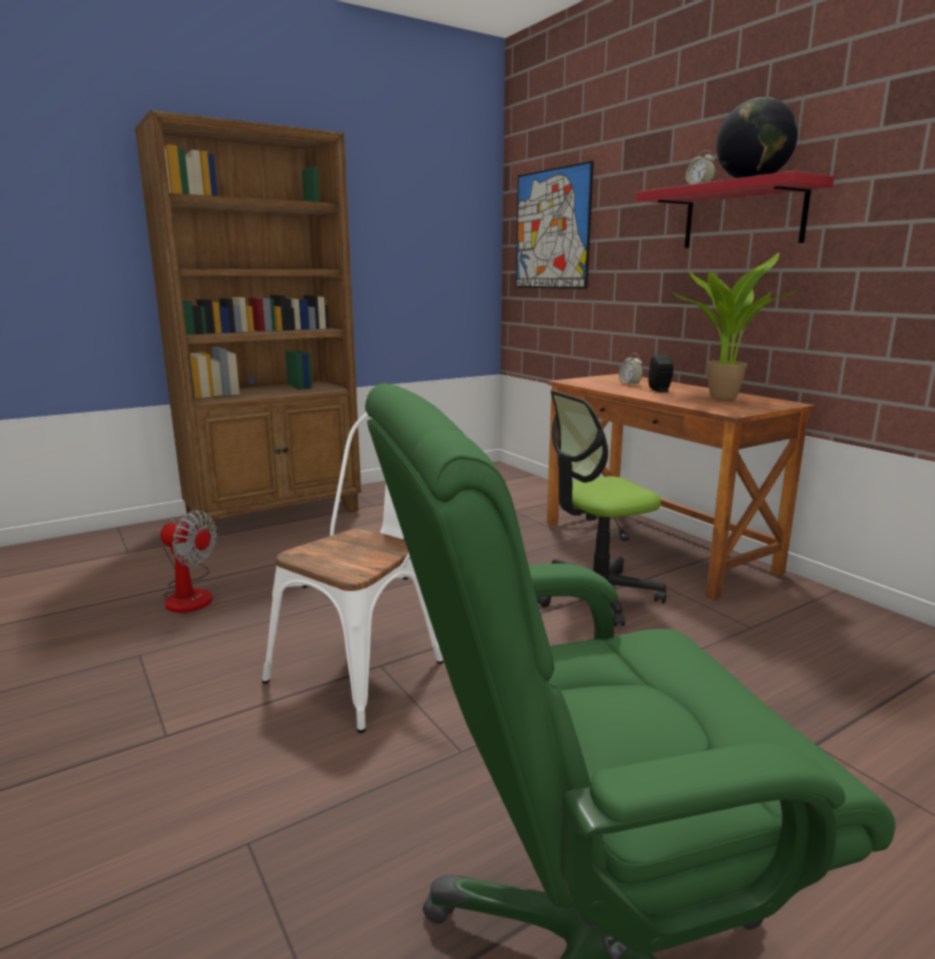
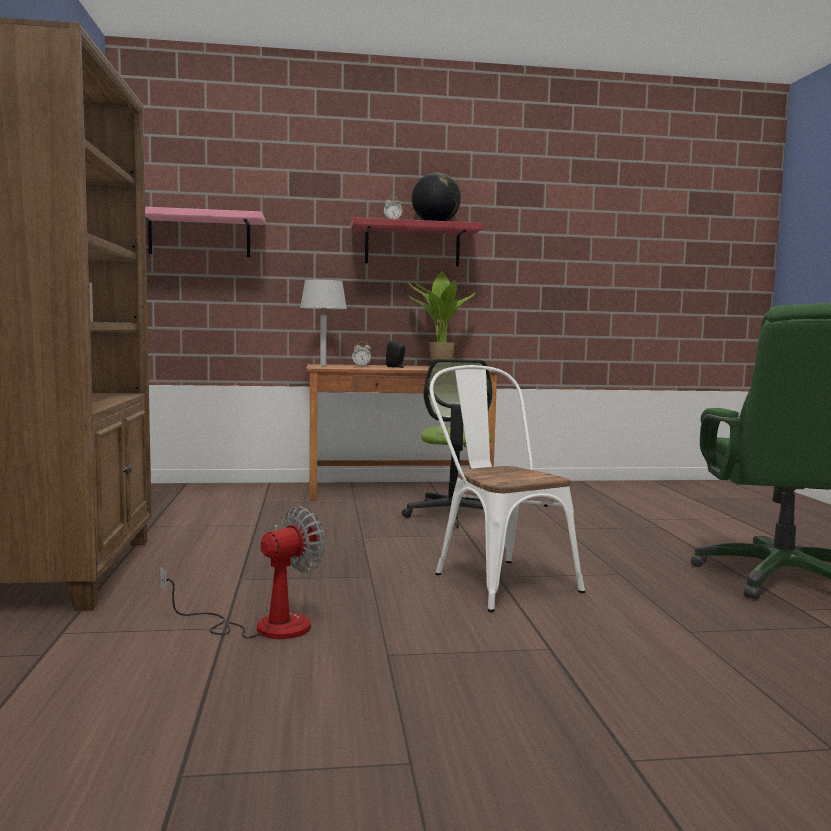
camera: 65 degrees left, 10 degrees down
picture [516,161,594,289] -> pink shelf [145,207,265,257]
none -> grey table lamp [300,280,347,366]

